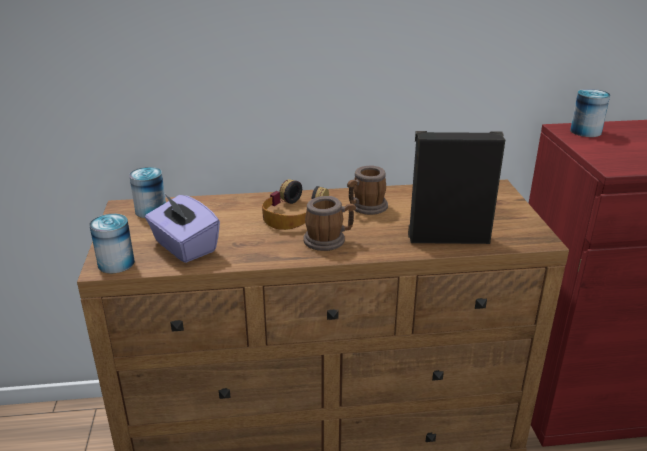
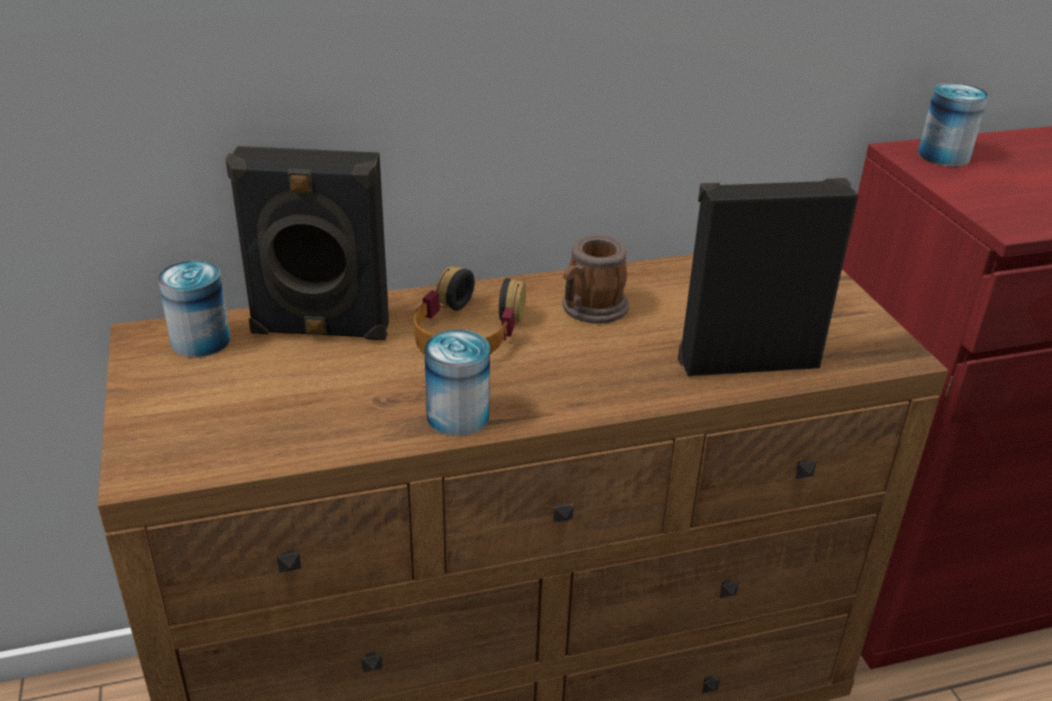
camera: 10 degrees left, 5 degrees up
can [90,214,135,273] -> can moved to [424,330,490,437]
purple tissue box [145,194,220,263] -> none
mug [303,196,356,251] -> none
none -> black speaker [225,146,389,340]

